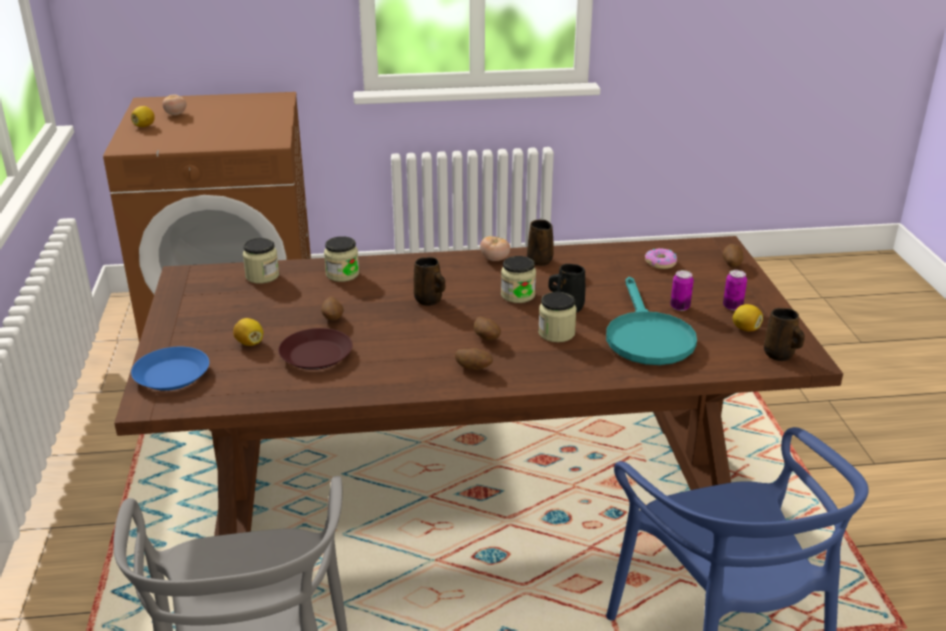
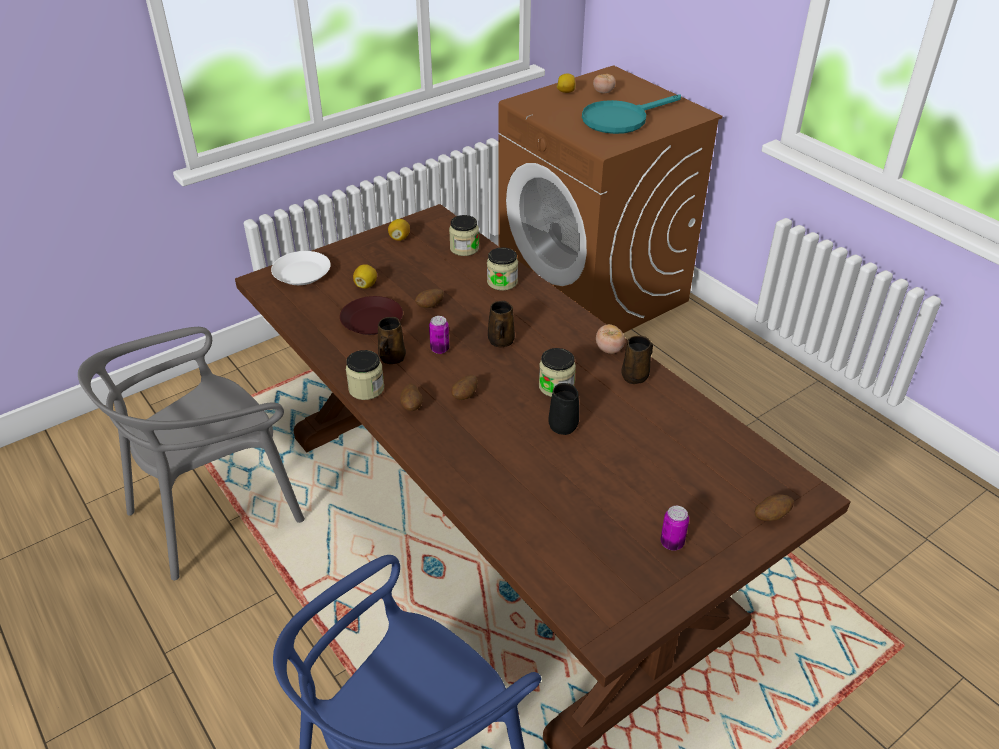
camera: 60 degrees right, 10 degrees up
blue plate [131,347,209,391] -> white plate [271,251,331,285]
jar [538,292,577,342] -> jar moved to [346,350,384,400]
turquoise frying pan [606,277,697,365] -> turquoise frying pan moved to [582,95,681,134]
donut [645,248,677,269] -> none
can [670,270,694,311] -> can moved to [429,316,449,354]
lemon [733,304,763,332] -> lemon moved to [388,219,410,241]
brown mug [764,308,805,361] -> brown mug moved to [378,317,406,364]

